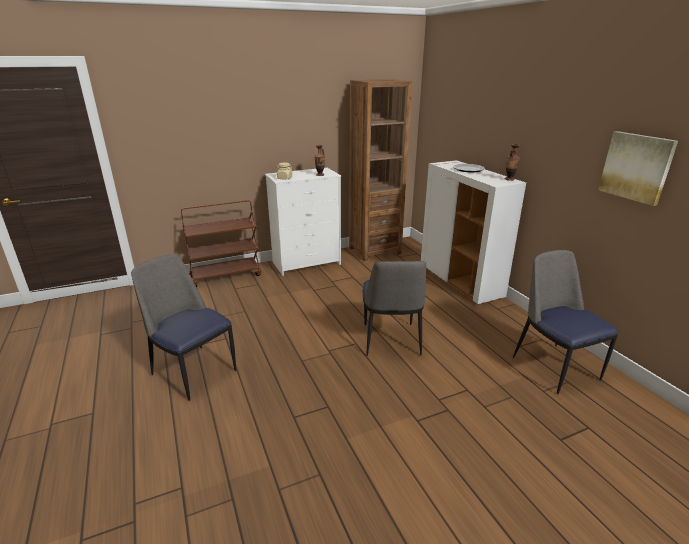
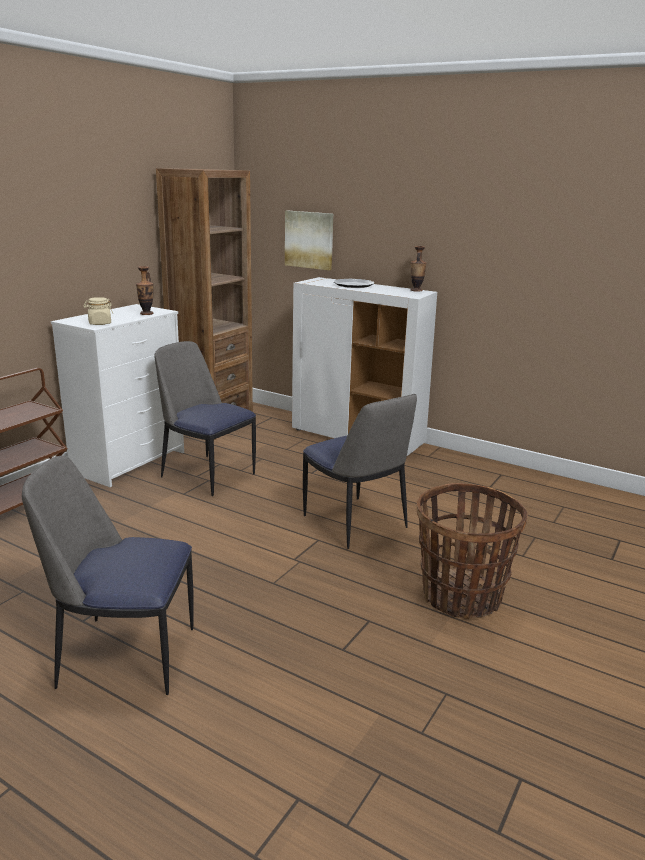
camera: 35 degrees left, 5 degrees down
chair [513,250,619,394] -> chair moved to [154,341,256,496]
picture [598,131,678,206] -> picture moved to [285,211,333,270]
none -> basket [417,483,528,619]

